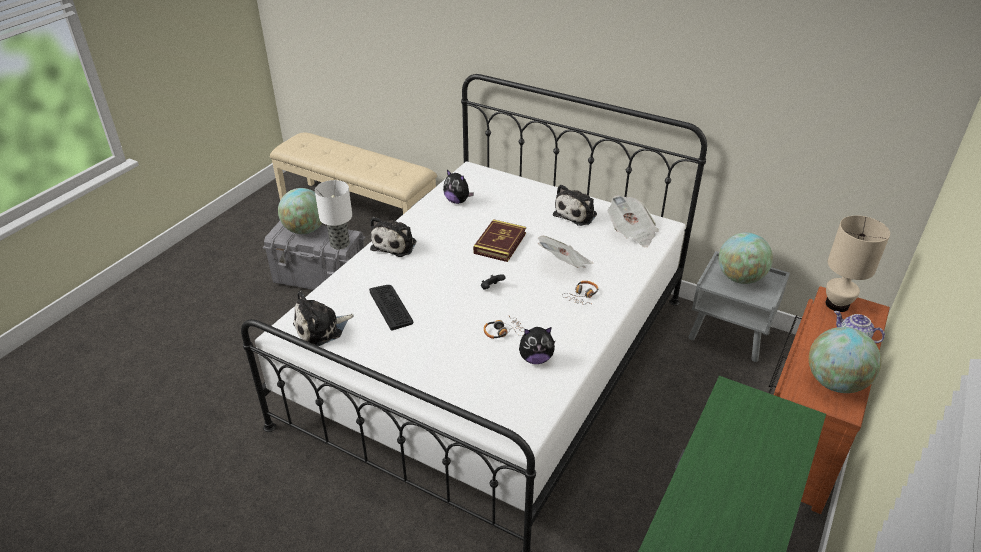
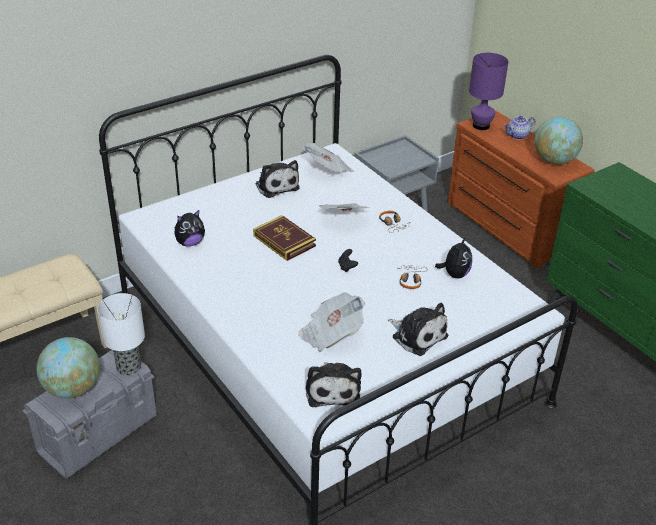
camera: 65 degrees left, 0 degrees up
keyboard [369,285,413,330] -> newspaper [298,292,365,352]
plush toy [370,217,416,257] -> plush toy moved to [388,303,448,356]
globe [718,232,773,284] -> none
beige table lamp [825,216,890,312] -> purple table lamp [469,53,508,130]

